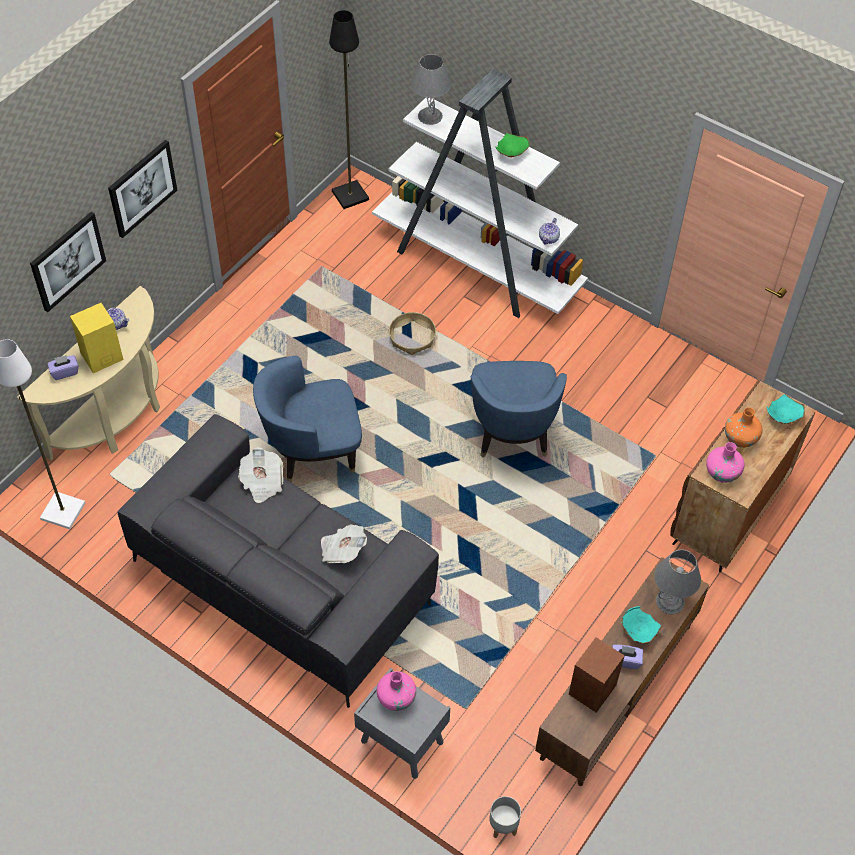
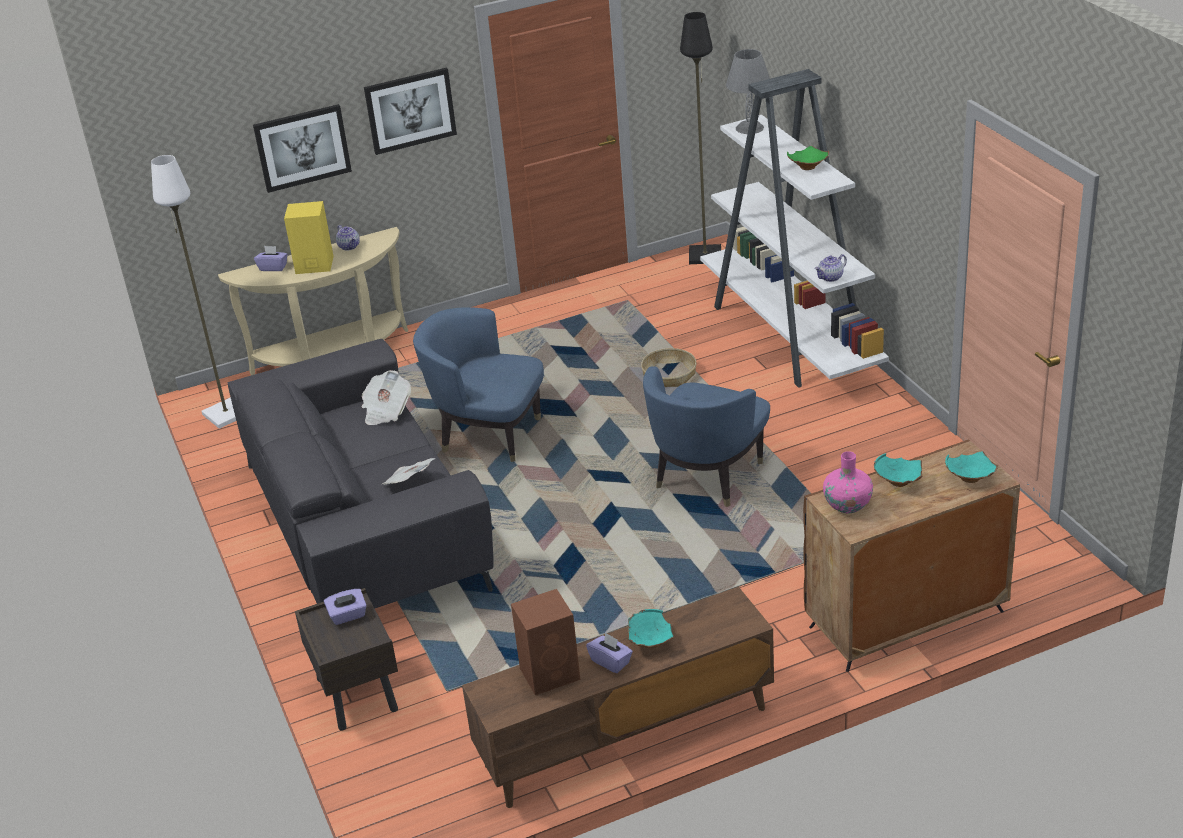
camera: 35 degrees right, 20 degrees down
grey nightstand [354,668,450,779] -> brown nightstand [295,588,398,731]
pink vase [377,671,416,711] -> purple tissue box [324,589,367,625]
grey planter [489,796,521,838] -> none
grey table lamp [654,550,701,614] -> none
orange vase [725,407,762,448] -> turquoise bowl [874,453,922,487]

